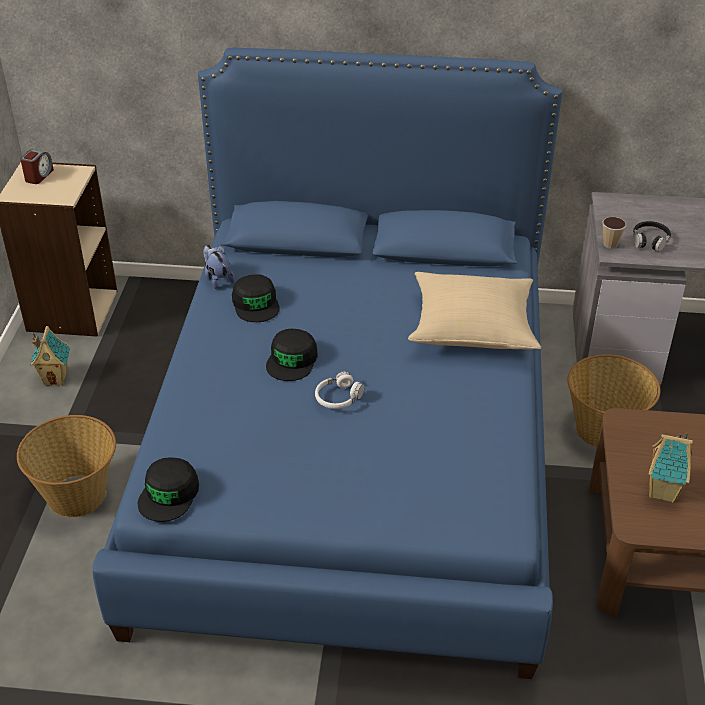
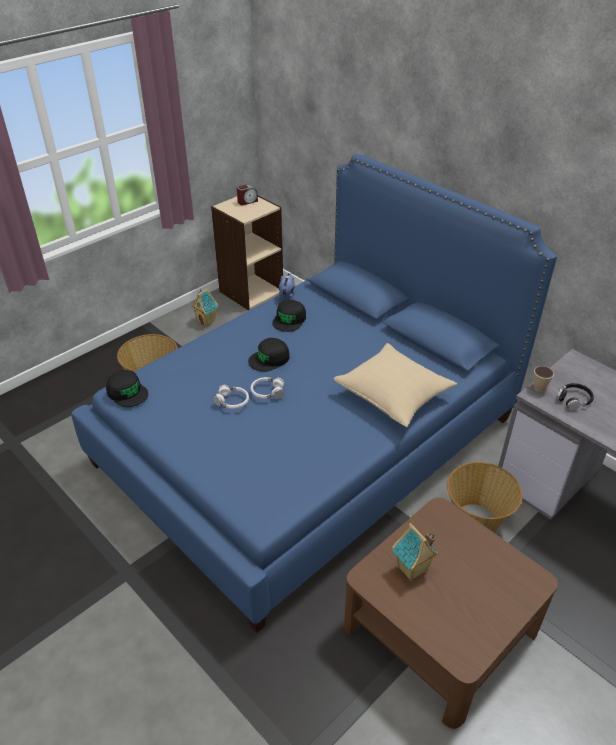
camera: 40 degrees right, 0 degrees up
black cap [138,457,199,522] -> black cap turned 105 degrees counterclockwise [106,370,148,407]
none -> white headphones [213,384,249,409]

